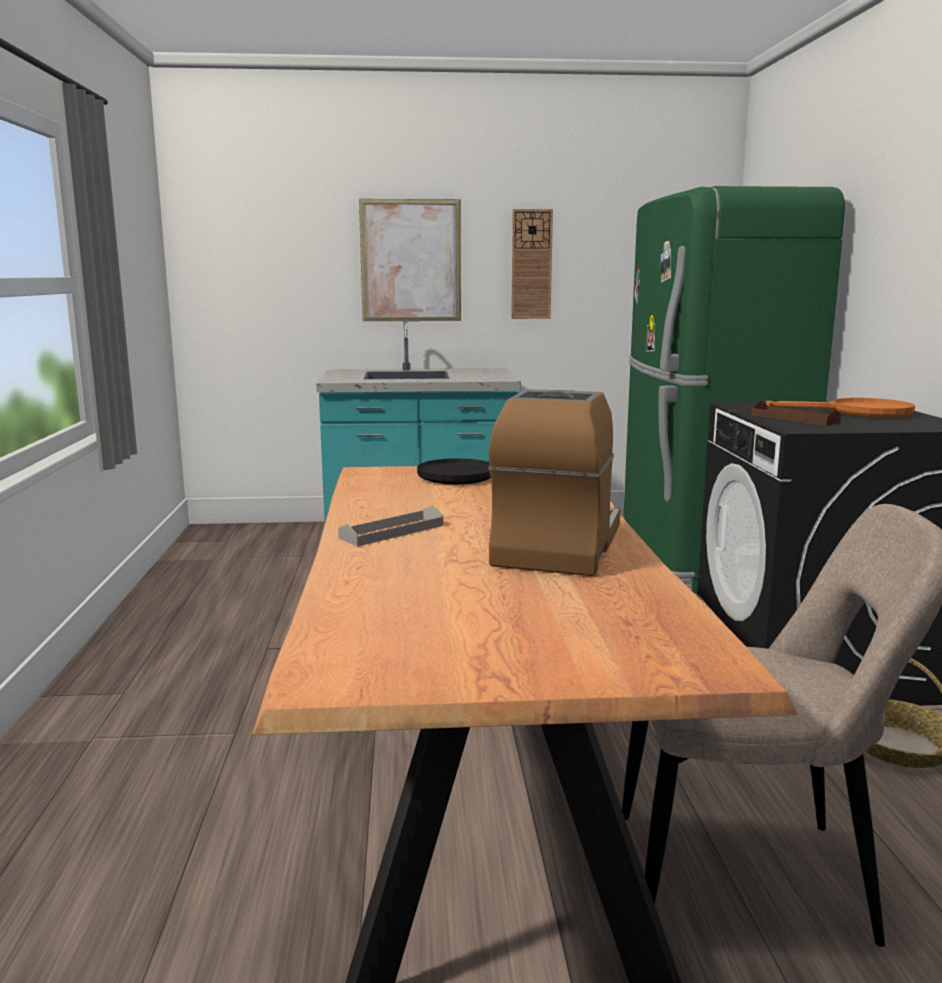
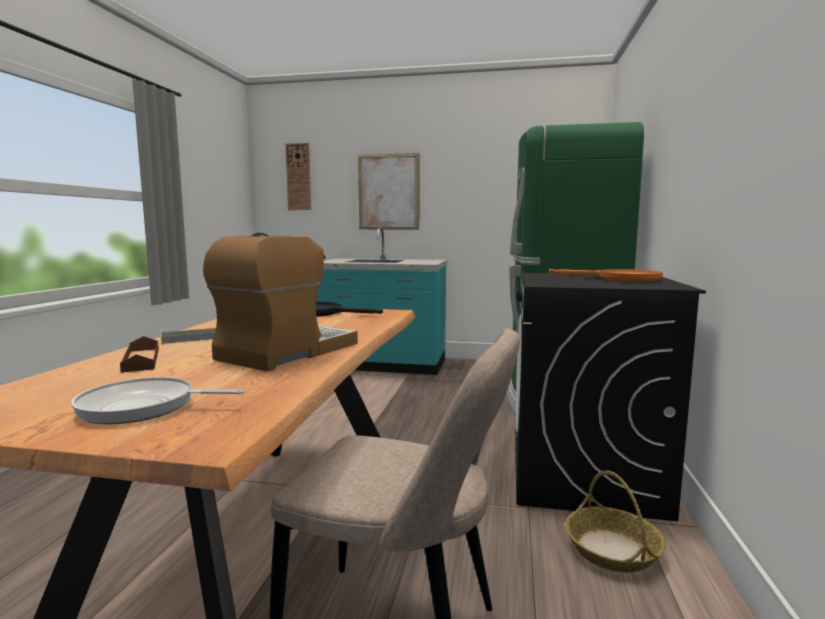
camera: 15 degrees right, 5 degrees down
wall clock [511,209,553,319] -> wall clock moved to [285,143,311,210]
brown tray [751,400,841,426] -> brown tray moved to [120,336,159,373]
none -> frying pan [71,377,245,424]

